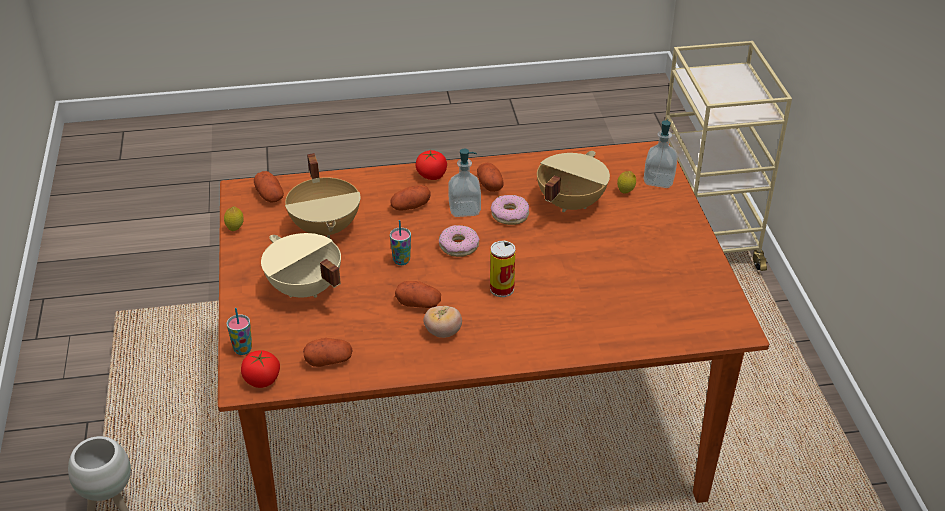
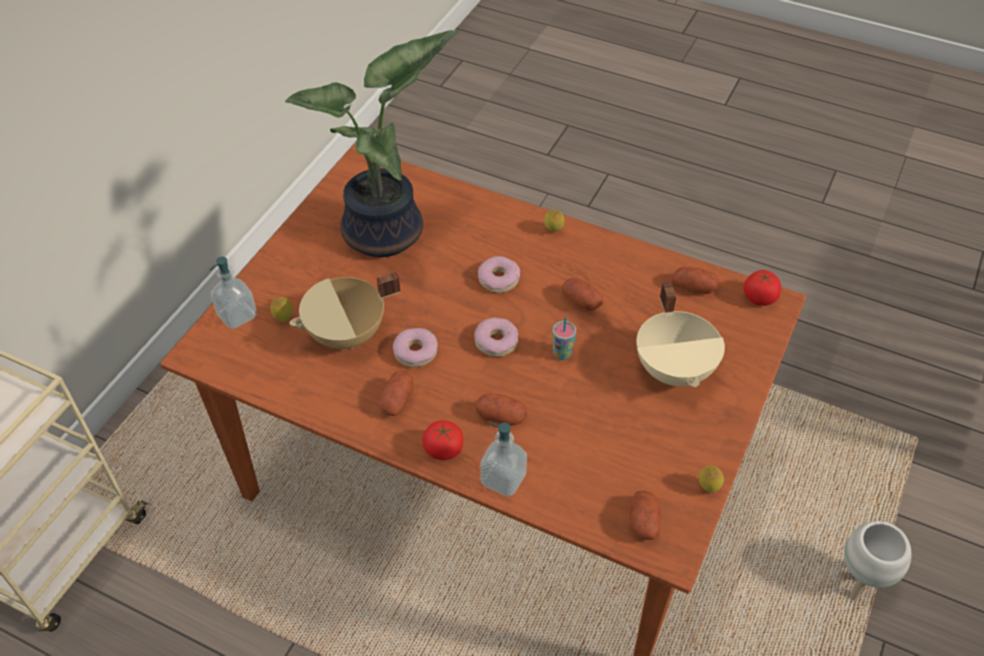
camera: 145 degrees left, 10 degrees up
cup [226,308,252,355] -> none
beige cooking pot [285,153,361,238] -> none
tomato [423,306,462,338] -> none
soap dispenser [448,149,481,217] -> soap dispenser moved to [480,423,527,496]
can [490,241,515,297] -> donut [478,256,520,293]
none -> potted plant [285,30,459,257]
none -> lemon [544,210,564,232]

